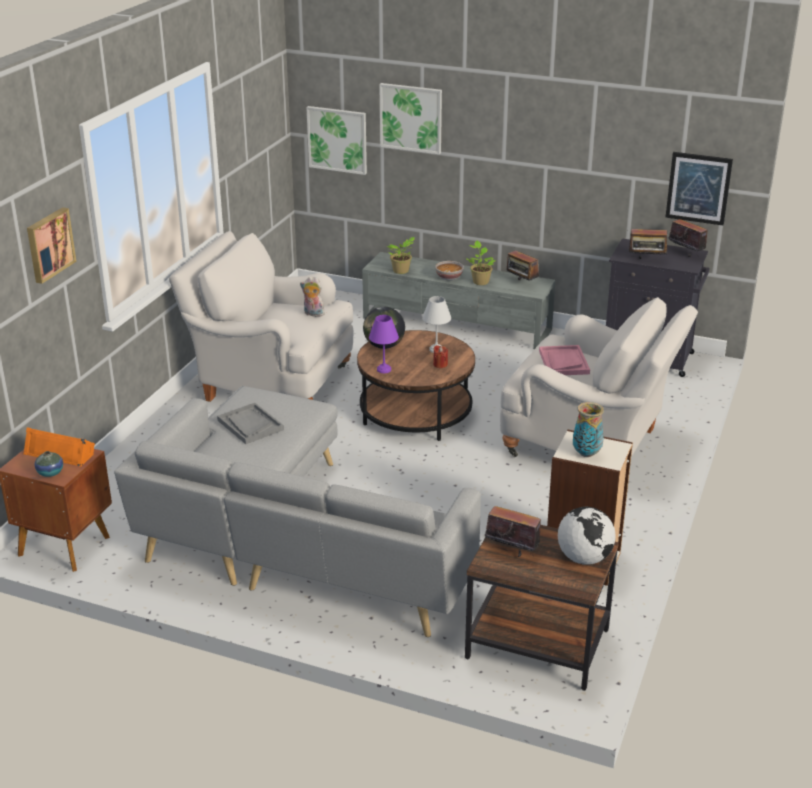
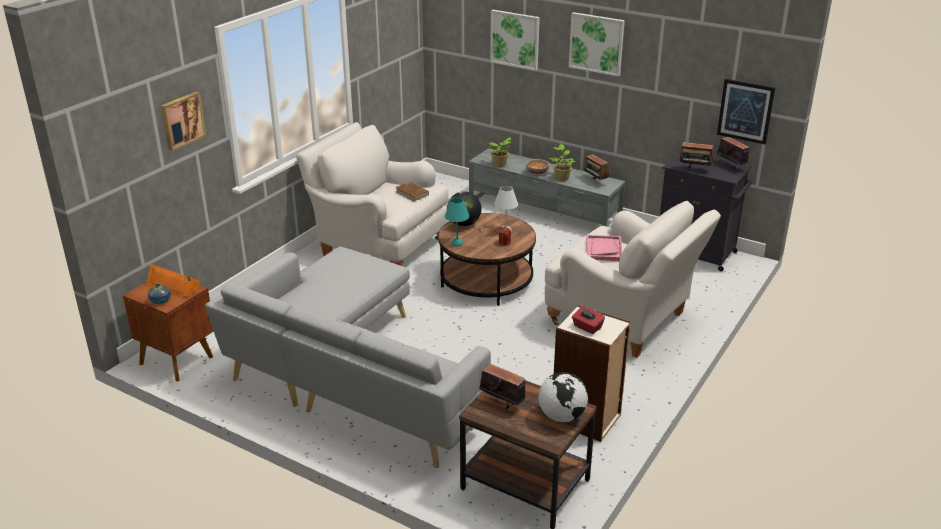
camera: 10 degrees right, 0 degrees up
grey tray [217,403,284,444] -> none
plush toy [300,277,325,317] -> brown book [395,182,429,201]
picture [306,106,367,175] -> picture moved to [569,12,625,77]
purple table lamp [369,315,399,373] -> turquoise table lamp [445,198,469,246]
vase [573,402,604,457] -> red tissue box [572,306,605,334]

